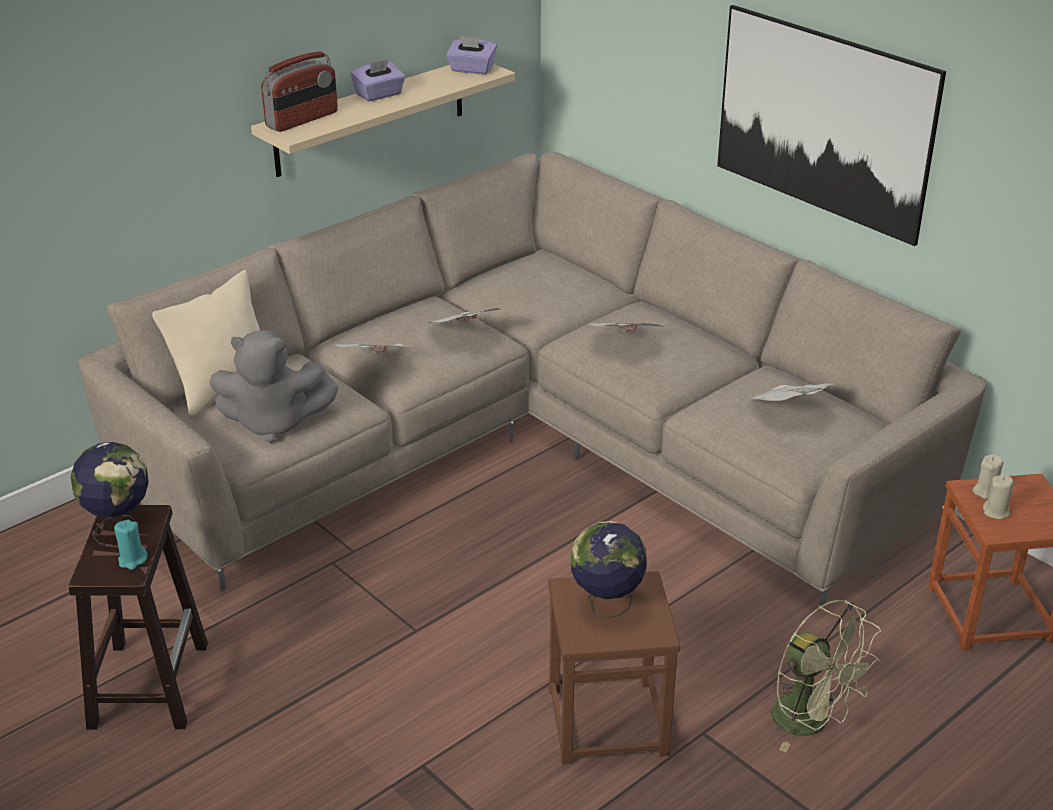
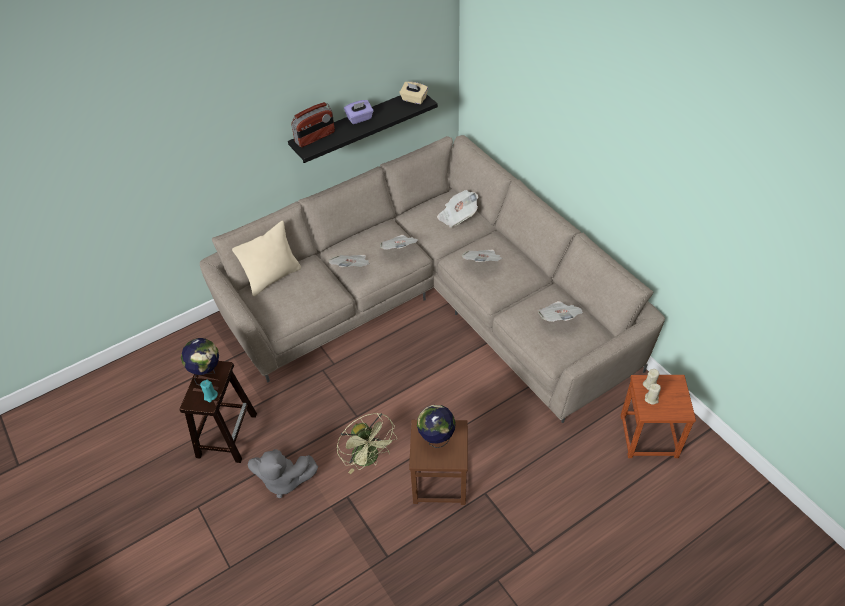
camera: 10 degrees right, 15 degrees up
grey plush toy [209,330,339,443] -> grey plush toy moved to [248,449,318,498]
beige shelf [251,64,515,177] -> black shelf [288,95,438,163]
purple tissue box [446,36,497,74] -> beige tissue box [399,82,428,104]
picture [717,5,946,246] -> none
green fan [771,600,881,752] -> green fan moved to [337,413,397,474]
none -> newspaper [437,190,479,228]

